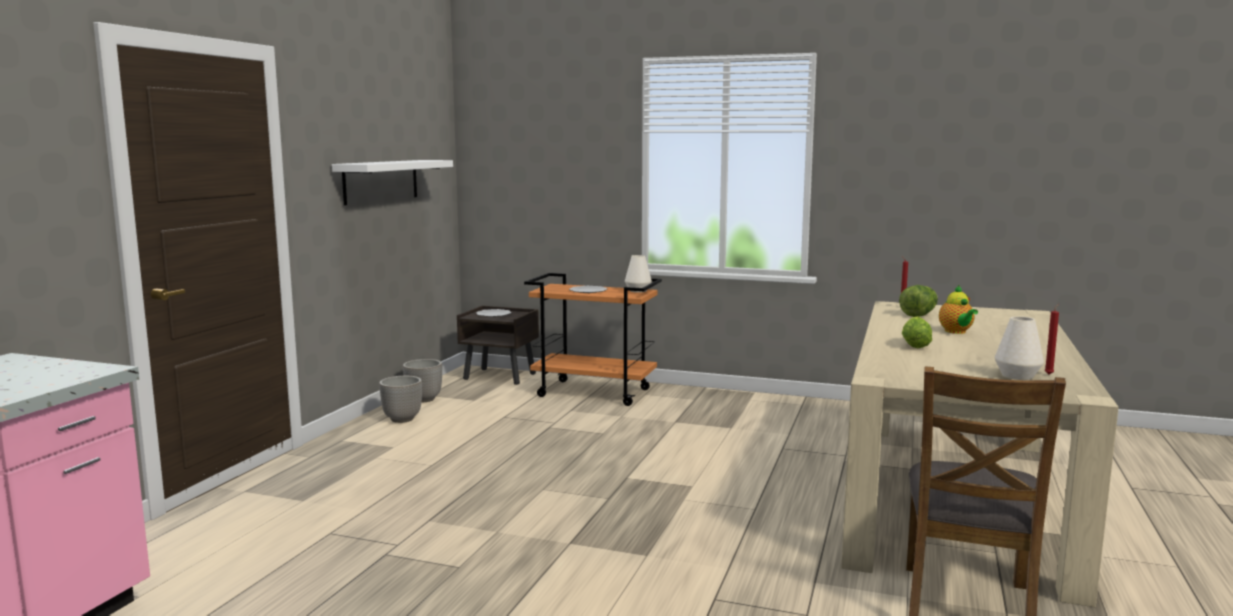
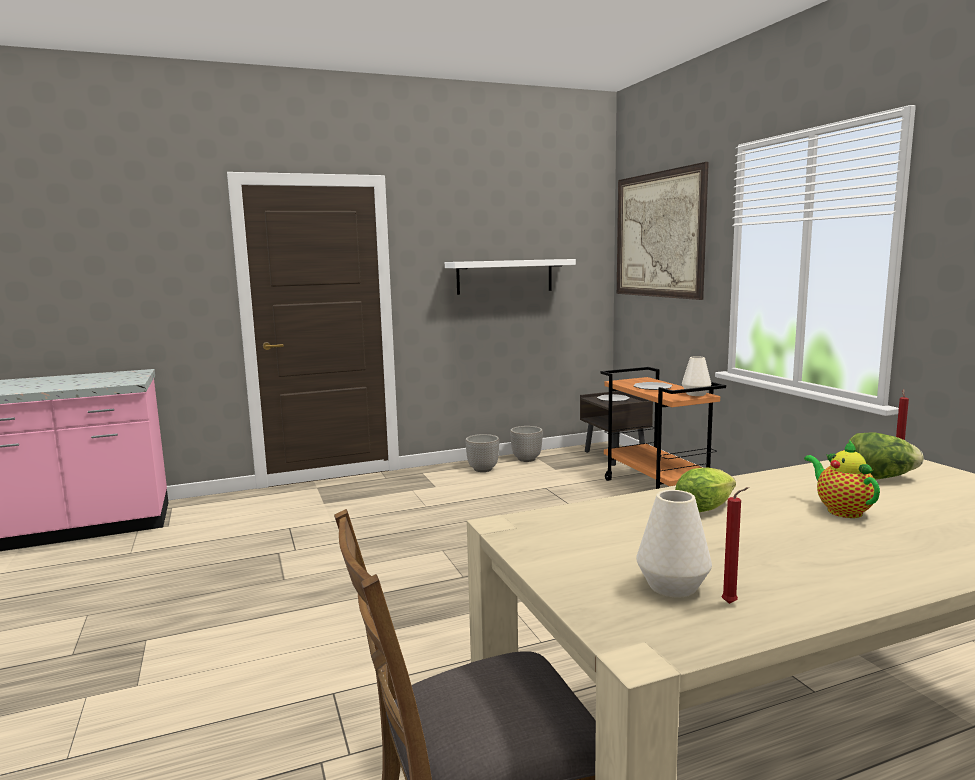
camera: 50 degrees right, 0 degrees up
teapot [939,285,978,334] -> teapot turned 120 degrees clockwise [804,440,880,518]
none -> picture [617,162,709,300]

